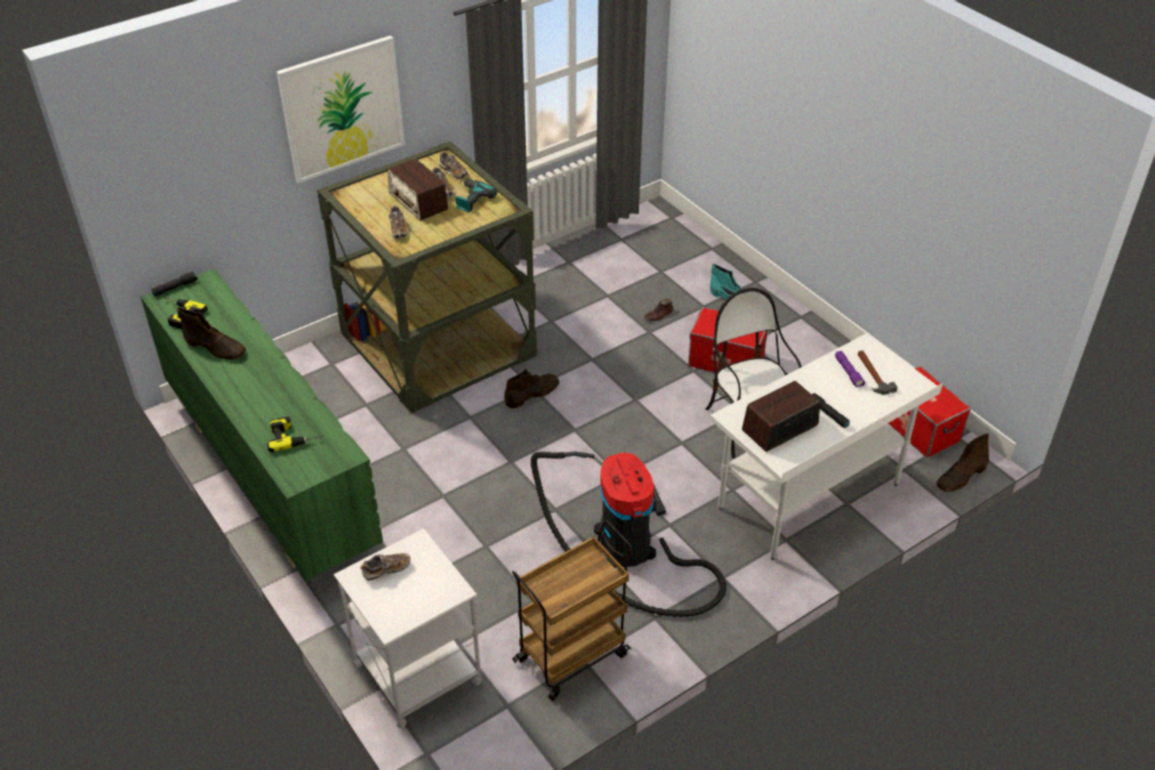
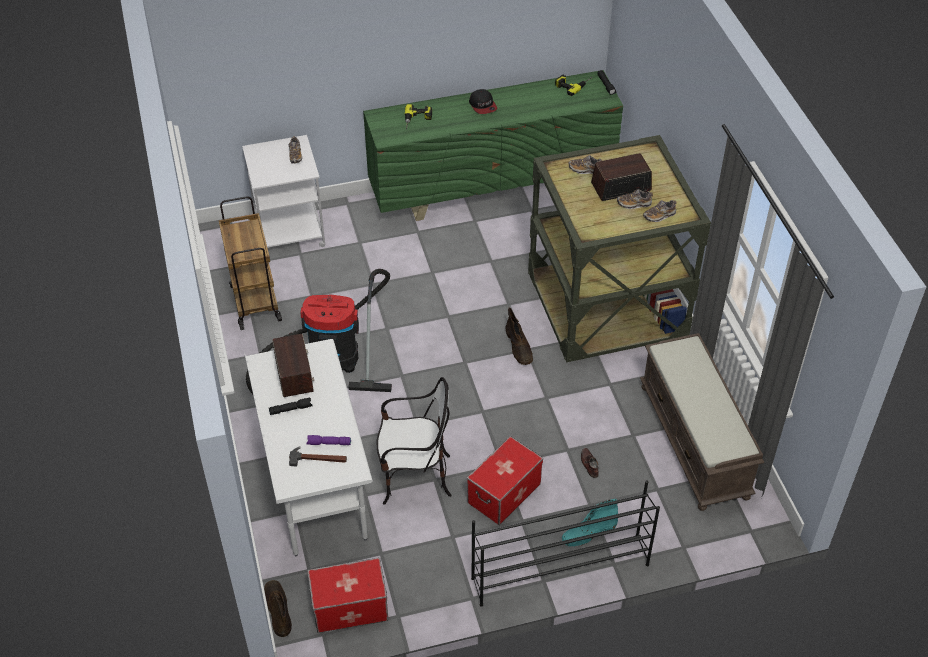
camera: 110 degrees right, 5 degrees up
brown boot [177,308,246,360] -> none
picture [276,35,405,183] -> none
power drill [456,178,497,213] -> none
none -> cap [469,89,497,114]
none -> black shoe rack [471,480,660,607]
none -> brown bench [640,333,764,511]

